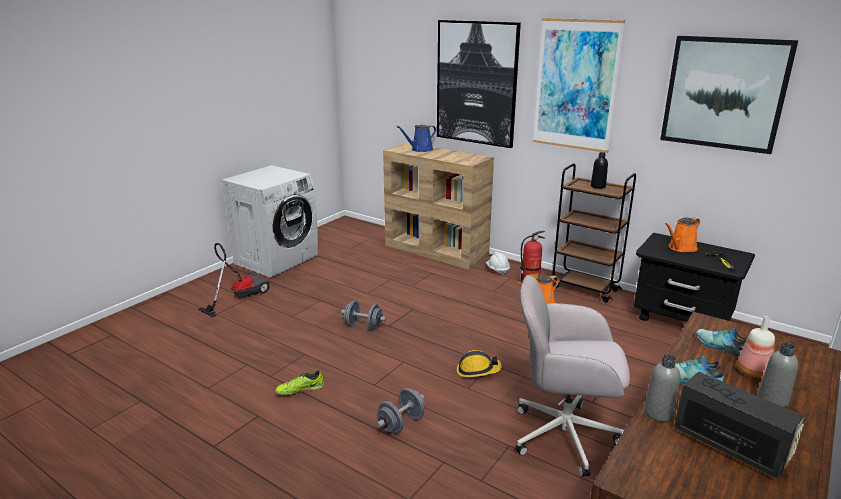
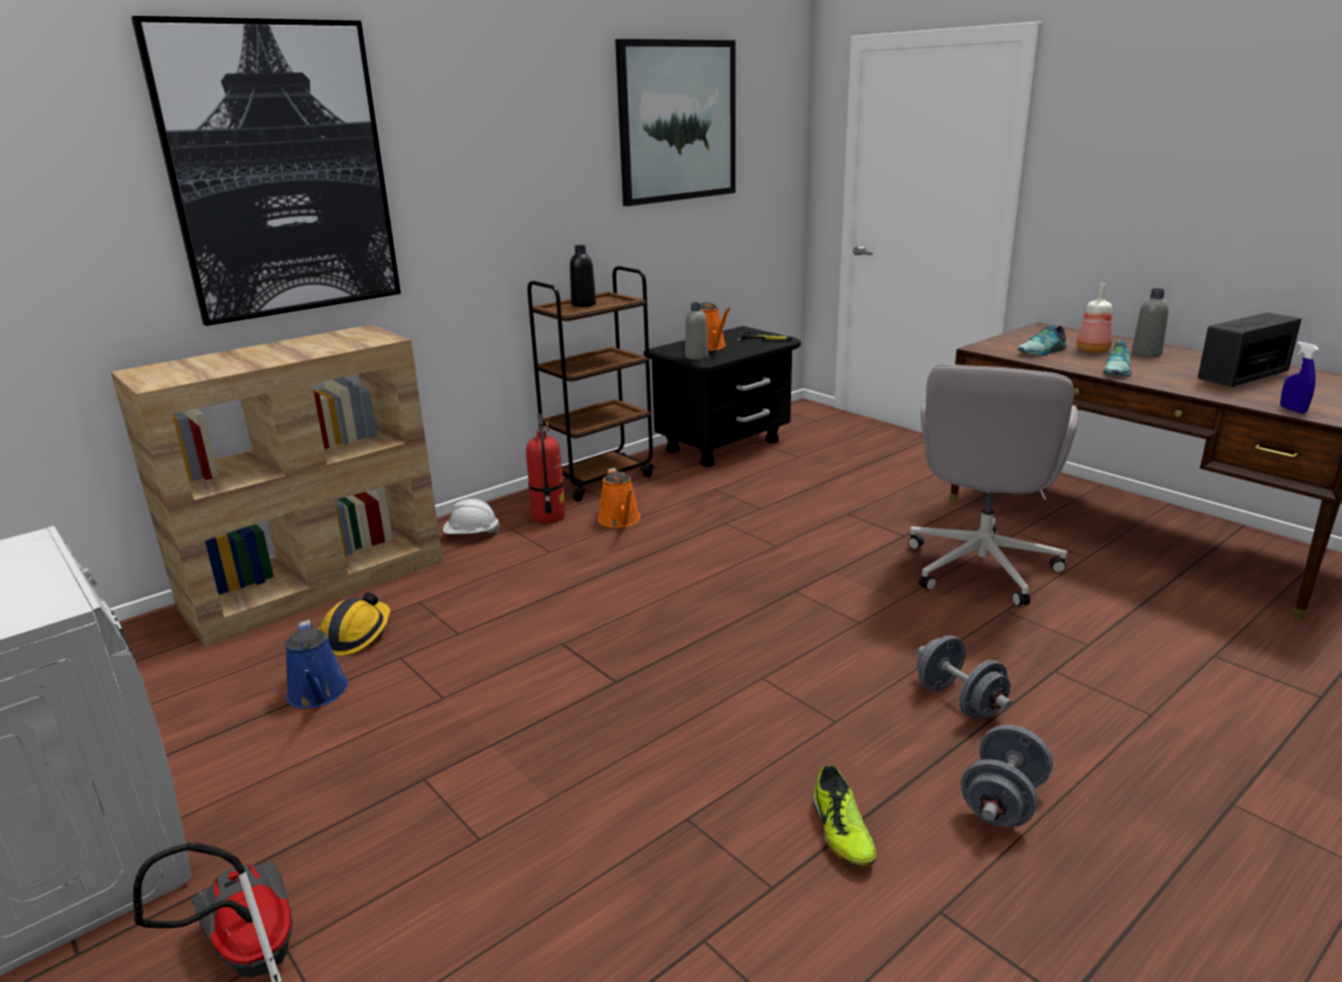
camera: 75 degrees left, 0 degrees up
grey dumbbell [341,301,386,330] -> grey dumbbell moved to [961,725,1053,827]
blue watering can [396,125,436,152] -> blue watering can moved to [285,620,348,709]
hard hat [457,350,502,377] -> hard hat moved to [318,593,391,656]
picture [533,18,625,153] -> none
grey bottle [644,354,680,422] -> grey bottle moved to [685,302,708,360]
none -> blue spray bottle [1280,342,1319,414]

